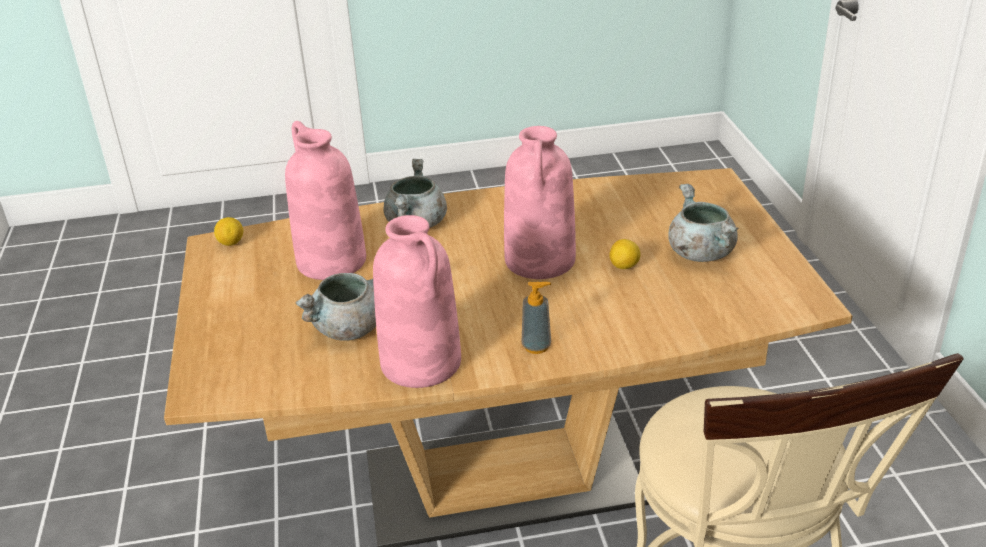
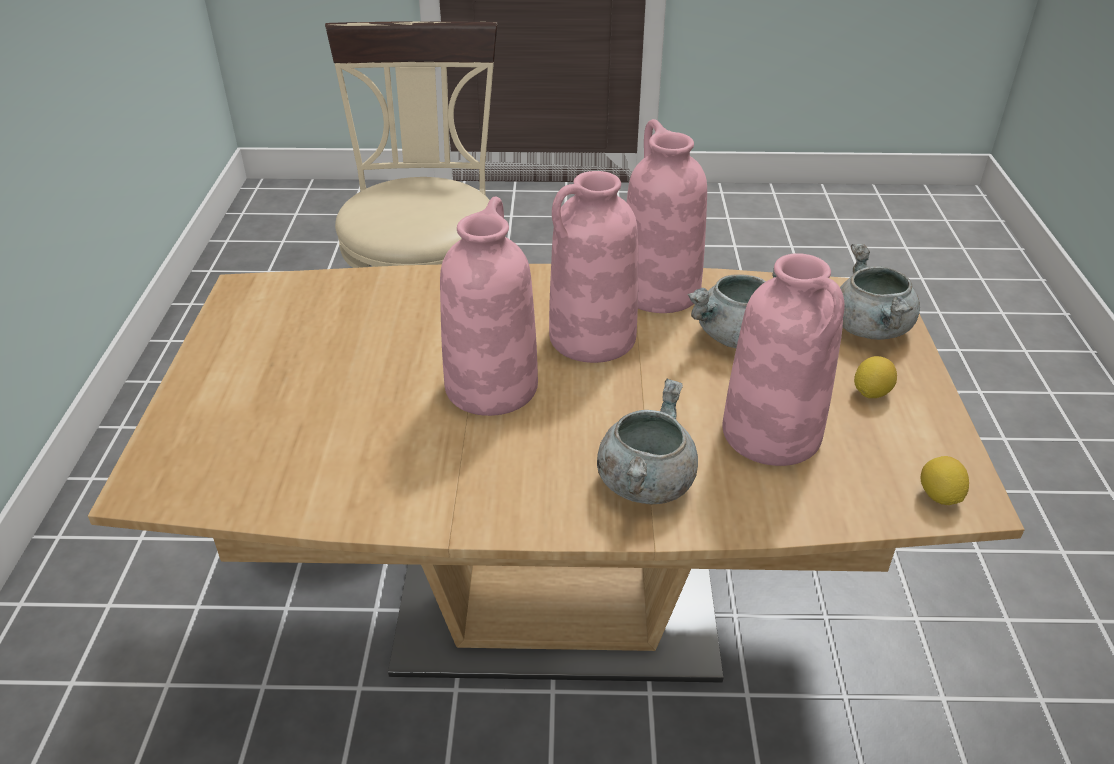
camera: 170 degrees left, 5 degrees up
soap dispenser [522,282,551,354] -> none
lemon [610,239,641,269] -> lemon moved to [854,356,897,398]
grey cooking pot [668,184,739,262] -> grey cooking pot moved to [840,244,920,340]
none -> pink vase [549,171,638,363]

